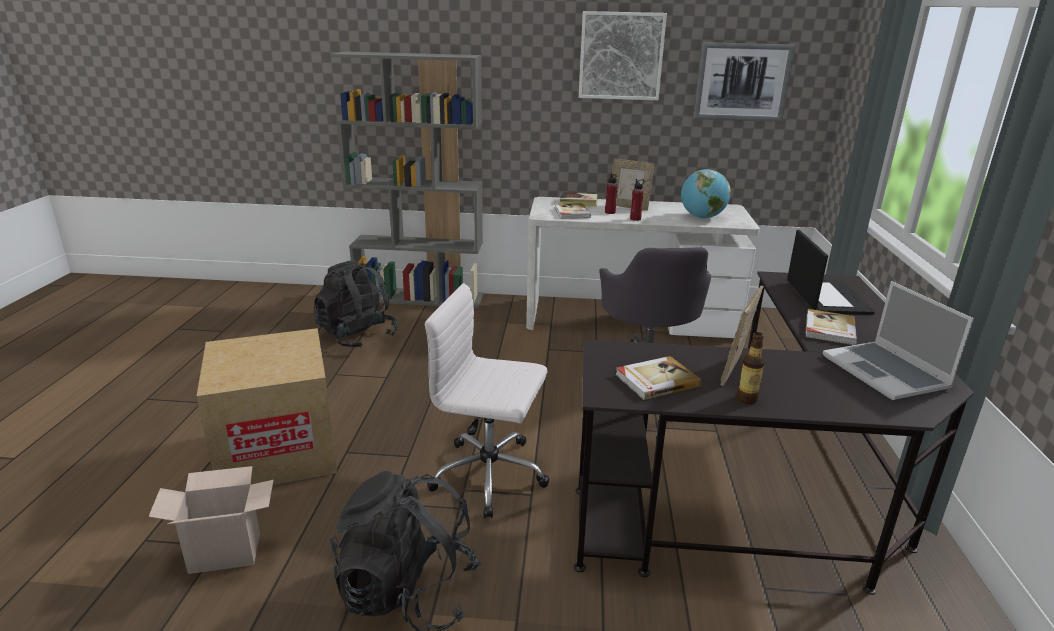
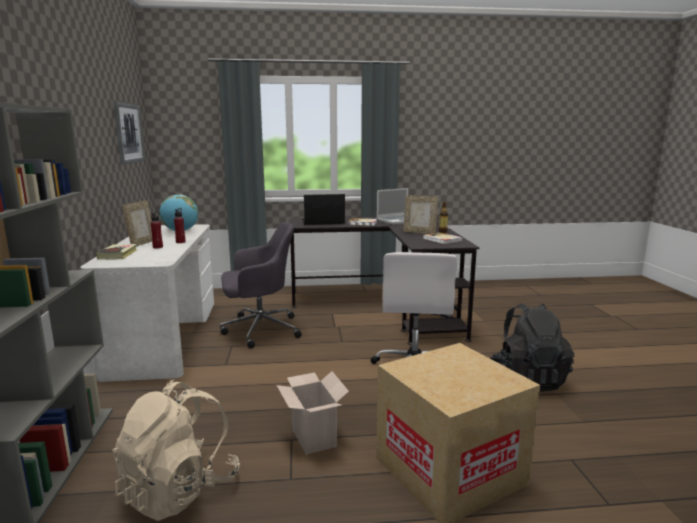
camera: 100 degrees left, 10 degrees down
cardboard box [148,466,274,574] -> cardboard box moved to [276,371,349,455]
black backpack [314,259,398,348] -> beige backpack [112,379,240,521]
book [555,203,591,219] -> none
picture [579,11,667,100] -> none

